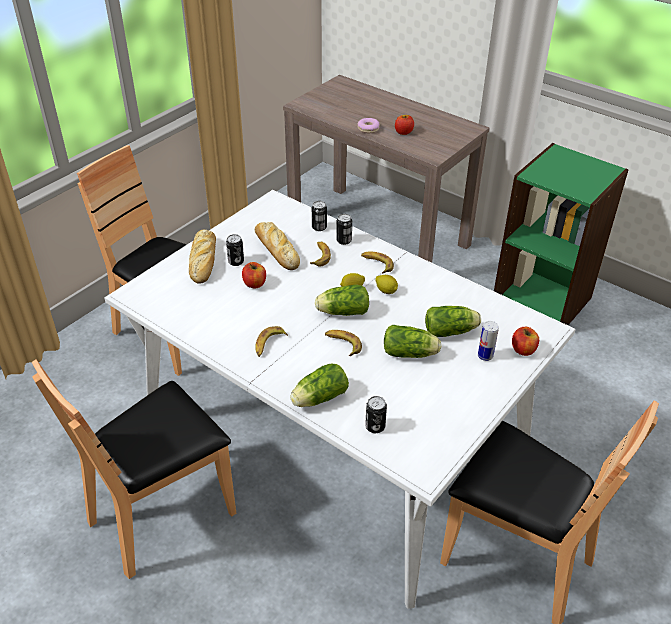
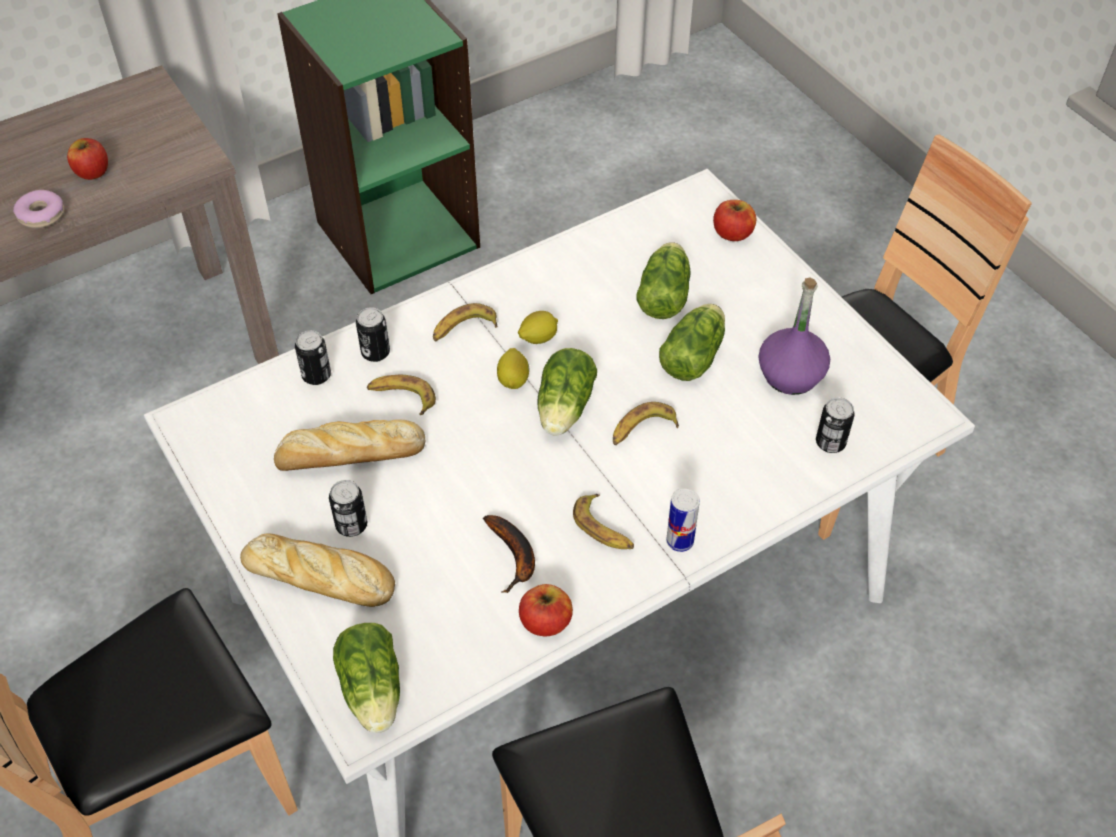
camera: 70 degrees left, 10 degrees up
apple [242,262,266,288] -> apple moved to [519,584,573,637]
lettuce [290,363,349,407] -> lettuce moved to [333,623,400,733]
can [478,321,499,361] -> can moved to [666,488,700,552]
none -> banana [483,515,535,593]
none -> purple bottle [759,277,830,395]

